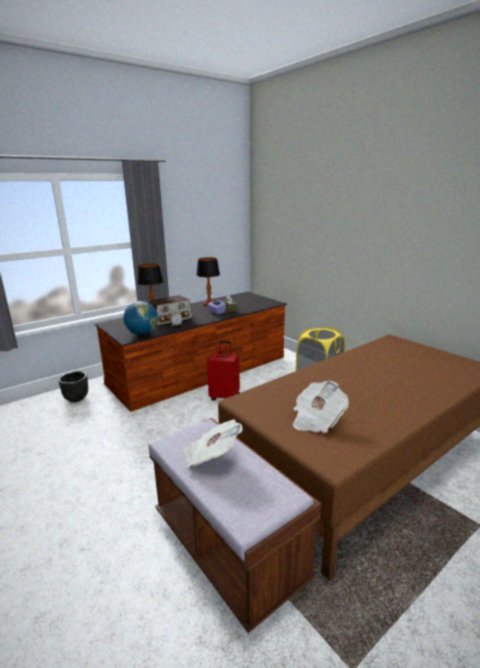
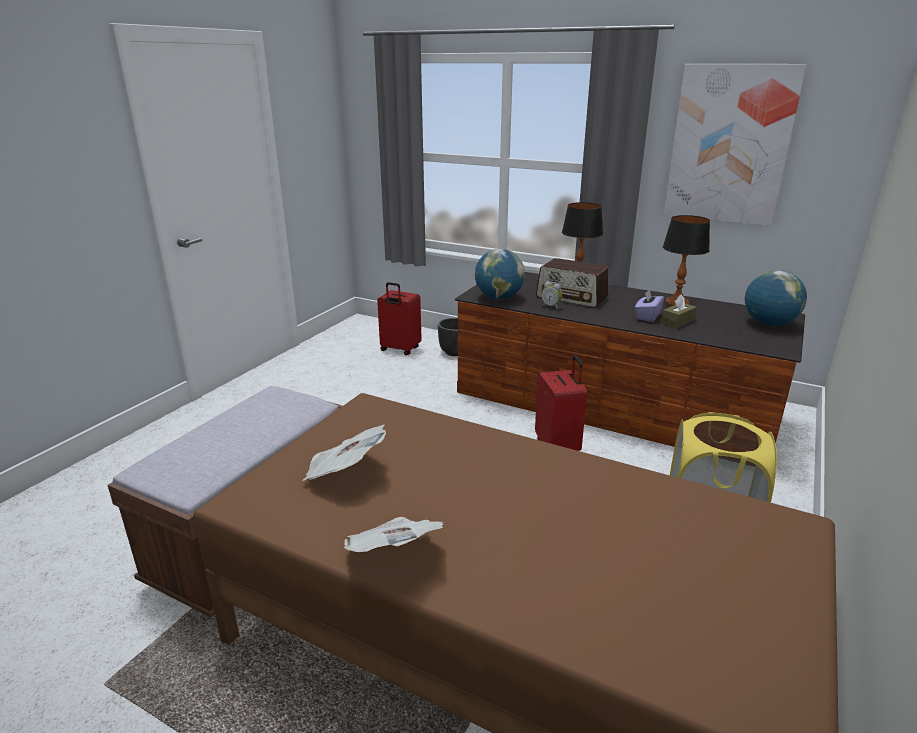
camera: 65 degrees right, 5 degrees up
newspaper [183,419,243,468] -> newspaper moved to [344,517,443,552]
none -> red suitcase [377,282,422,355]
none -> picture [664,64,807,226]
none -> globe [745,270,807,326]

